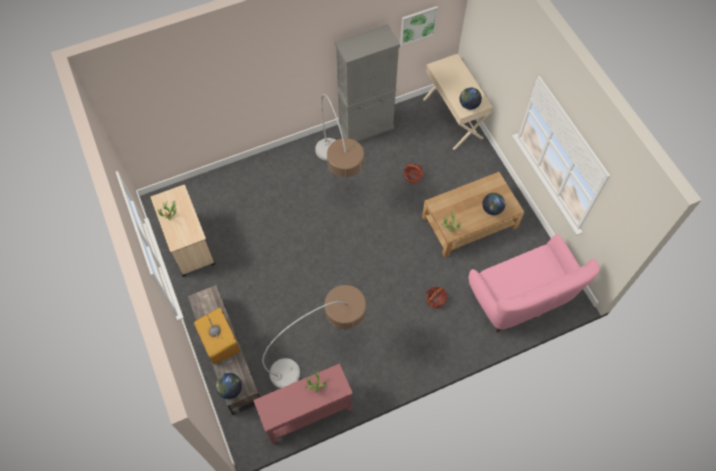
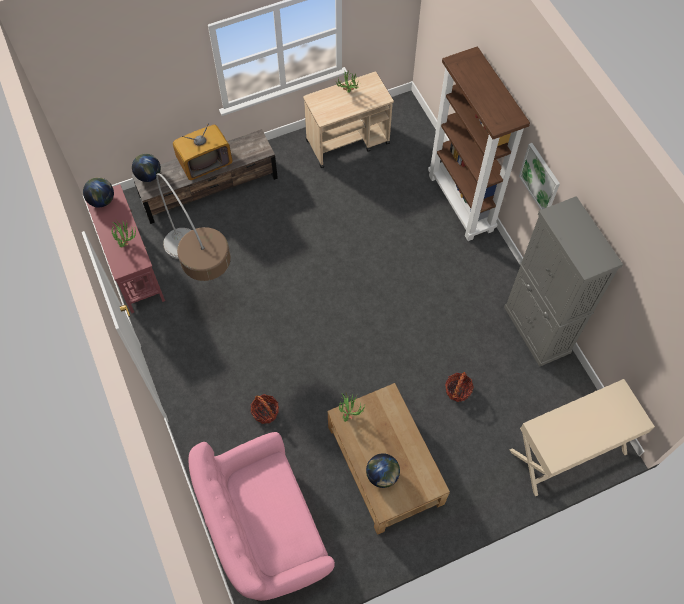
camera: 90 degrees right, 0 degrees up
floor lamp [315,94,364,177] -> none
picture [400,6,438,46] -> picture moved to [519,143,560,210]
globe [460,88,482,110] -> globe moved to [83,177,114,207]
none -> brown bookcase [428,46,530,241]

